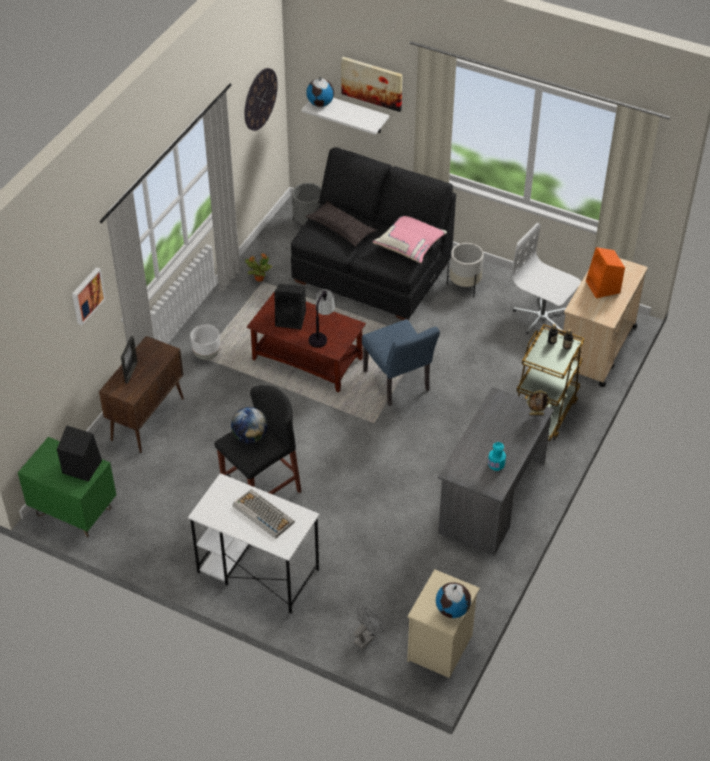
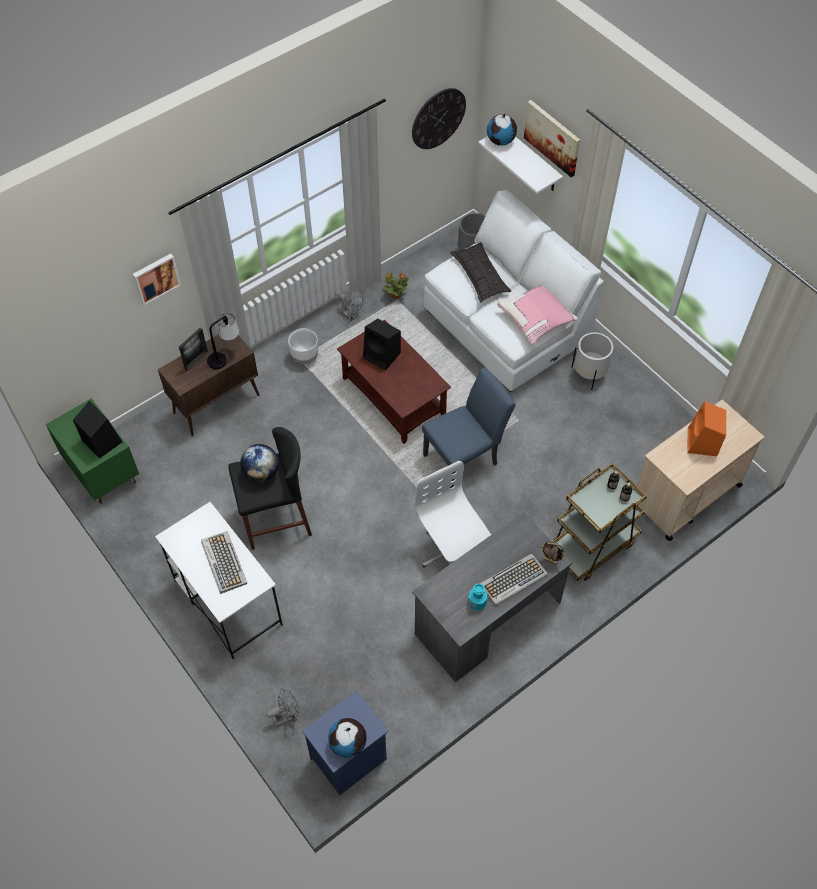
camera: 25 degrees right, 10 degrees up
black sofa [291,147,456,320] -> white sofa [424,190,604,392]
table lamp [309,289,335,348] -> table lamp moved to [207,313,239,369]
blue chair [362,319,440,406] -> blue chair turned 120 degrees counterclockwise [422,367,516,488]
beige nightstand [407,569,480,678] -> blue nightstand [302,690,389,795]
white office chair [511,223,581,334] -> white office chair moved to [415,461,491,568]
none -> grey fan [339,289,363,321]
none -> keyboard [480,554,548,606]

